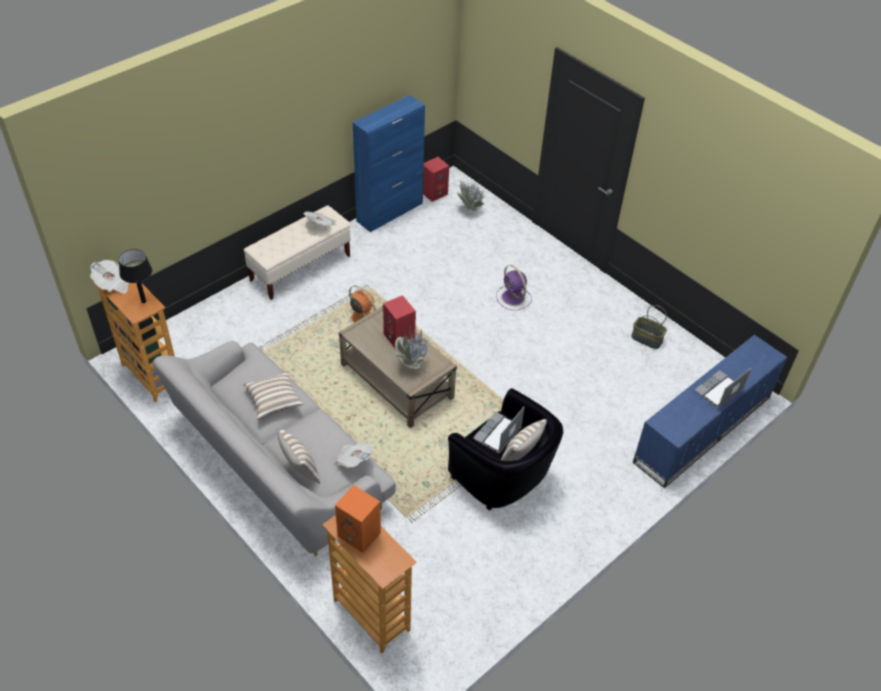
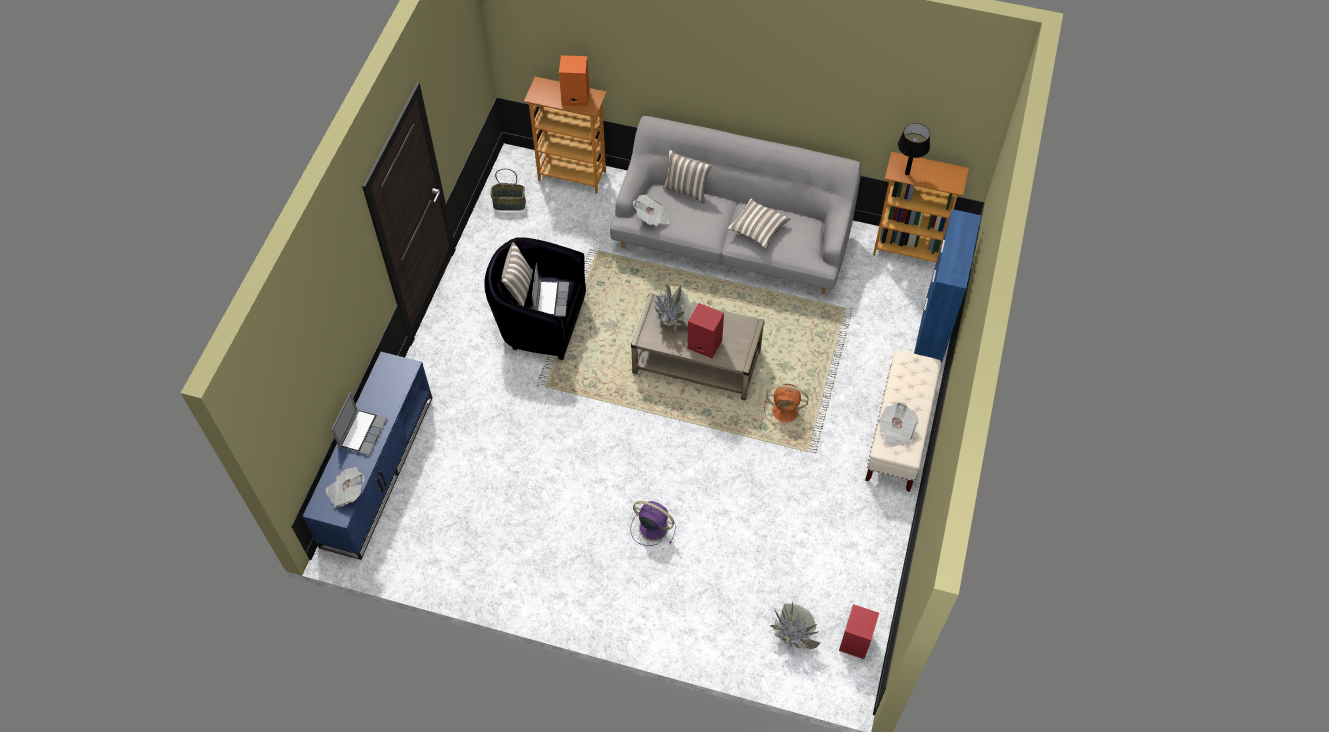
camera: 150 degrees right, 10 degrees up
newspaper [90,260,129,293] -> newspaper moved to [326,467,365,508]
blue cabinet [352,95,425,232] -> blue cabinet moved to [914,209,981,363]
basket [631,305,667,349] -> basket moved to [490,169,526,211]

